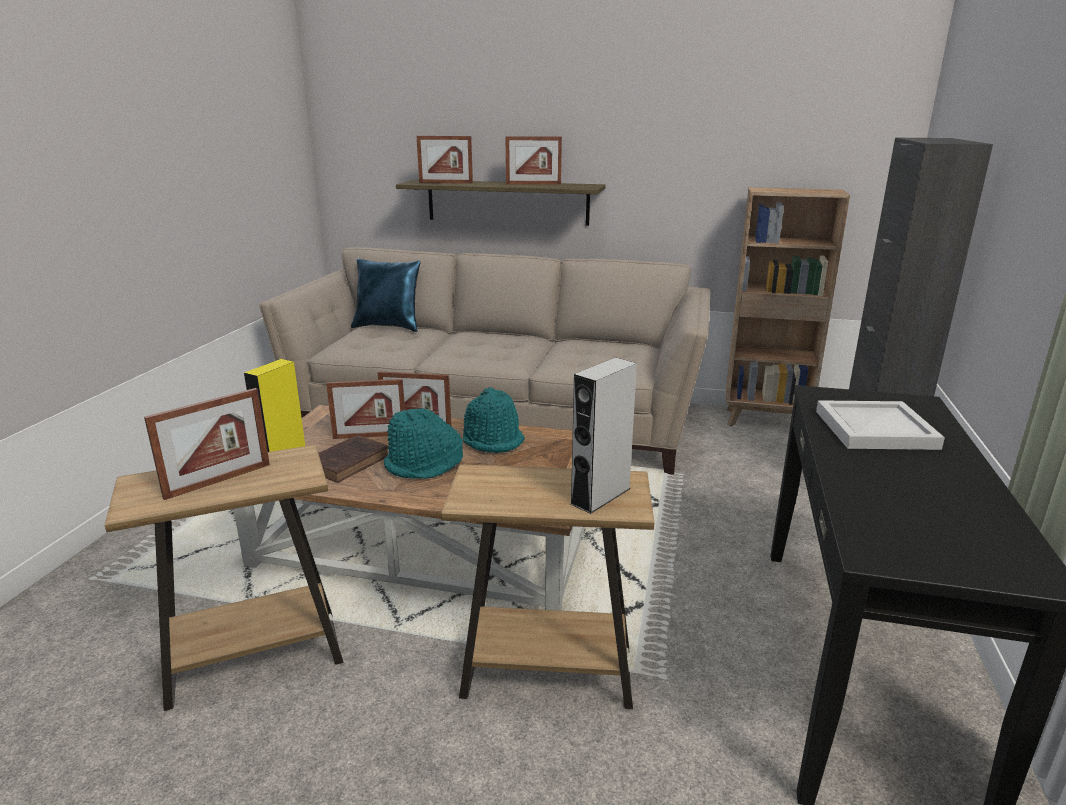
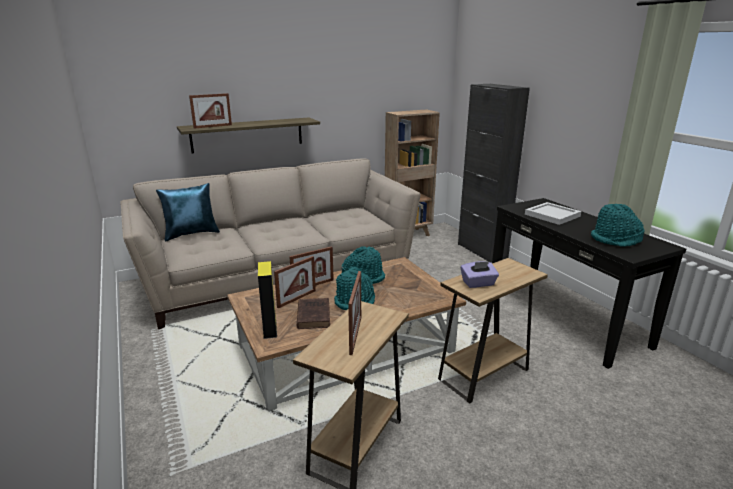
camera: 40 degrees left, 0 degrees up
picture frame [506,136,562,185] -> none
grey speaker [570,357,637,514] -> none
none -> purple tissue box [461,261,499,288]
none -> turquoise hat [591,204,645,247]

